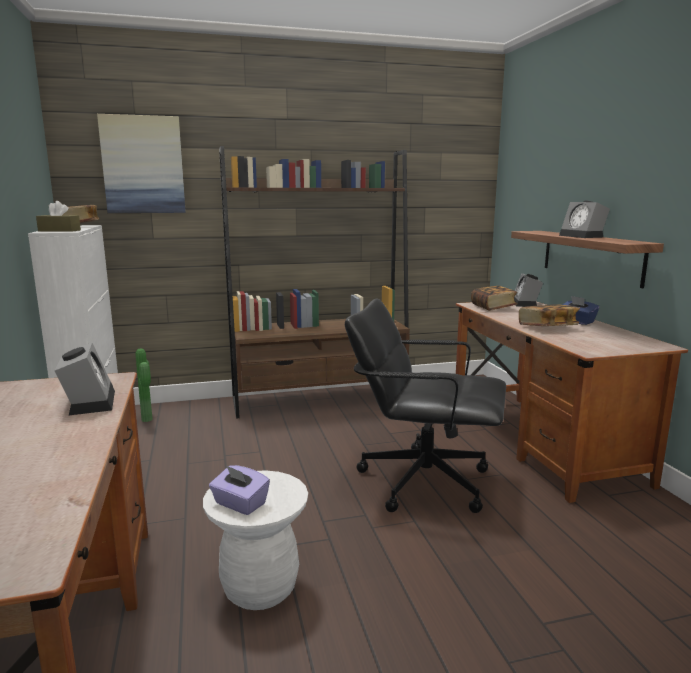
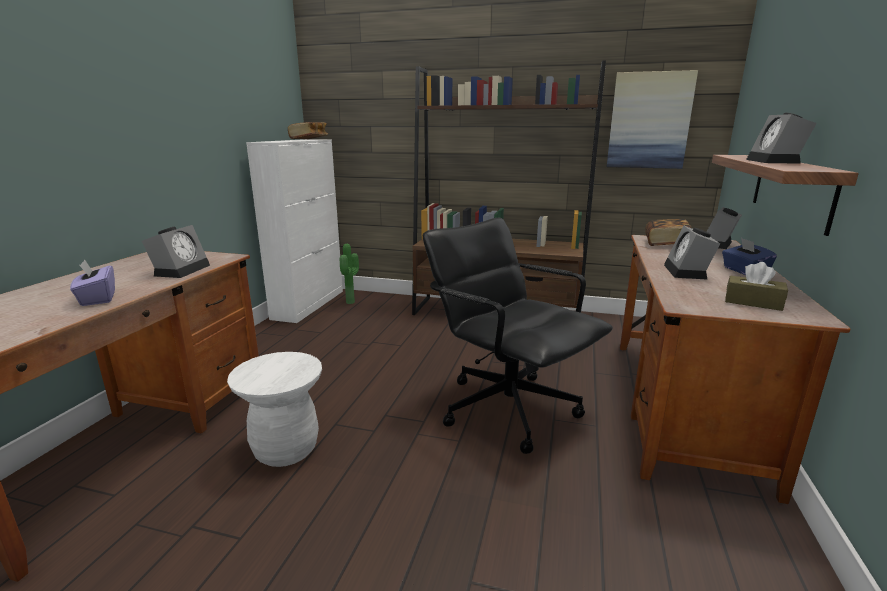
camera: 30 degrees right, 5 degrees up
brown tissue box [36,201,81,232] -> brown tissue box moved to [725,262,788,311]
picture [97,114,186,213] -> picture moved to [607,70,698,169]
purple tissue box [209,465,270,515] -> purple tissue box moved to [70,260,115,306]
book [519,304,580,326] -> alarm clock [664,226,720,280]

